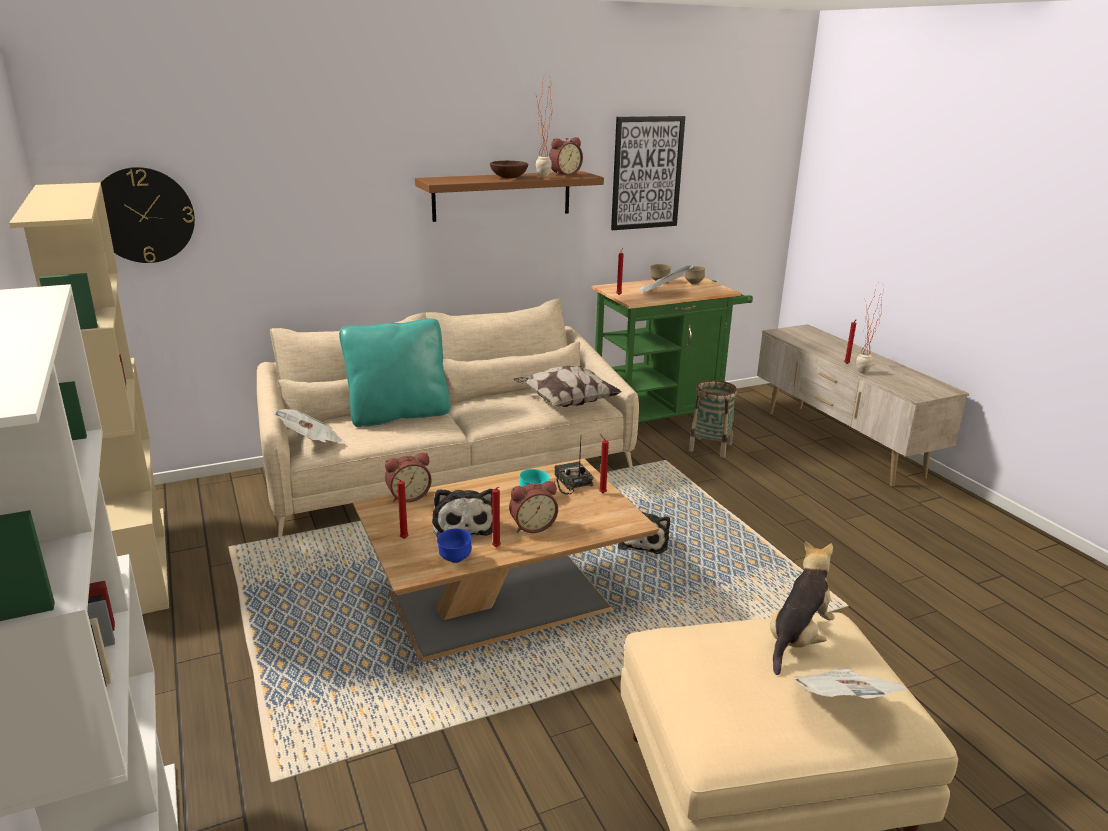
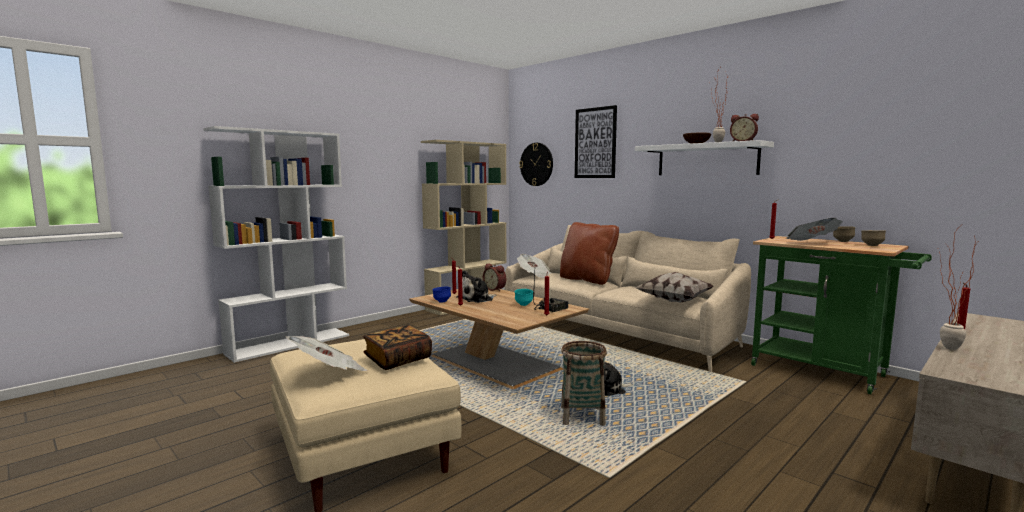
camera: 70 degrees right, 15 degrees down
turquoise pillow [339,318,450,427] -> brown pillow [560,222,619,285]
brown shelf [415,171,604,222] -> white shelf [635,140,774,175]
alarm clock [509,481,558,533] -> none
picture [611,116,685,230] -> picture moved to [575,105,617,178]
basket [688,380,737,458] -> basket moved to [561,341,607,426]
plush toy [770,541,835,675] -> book [363,325,432,370]

